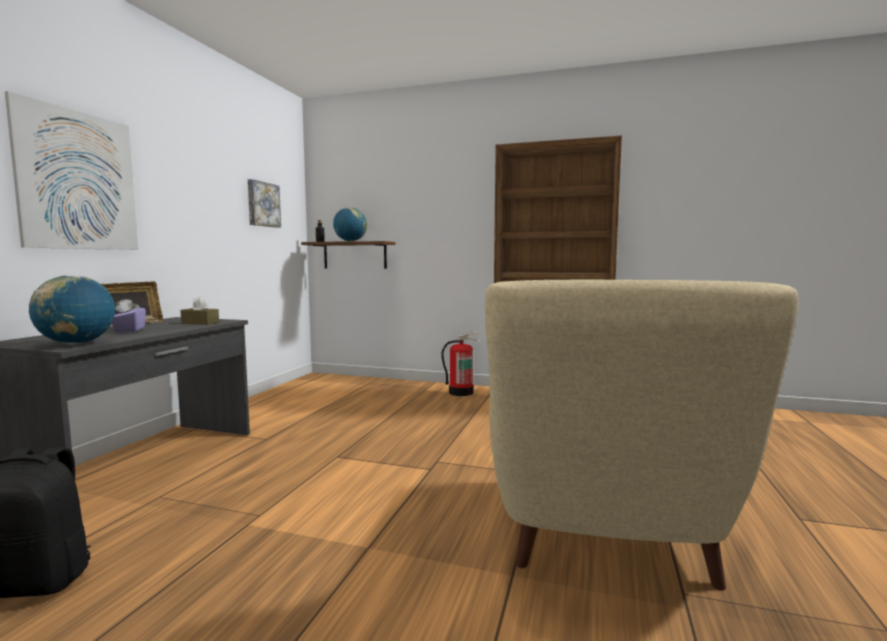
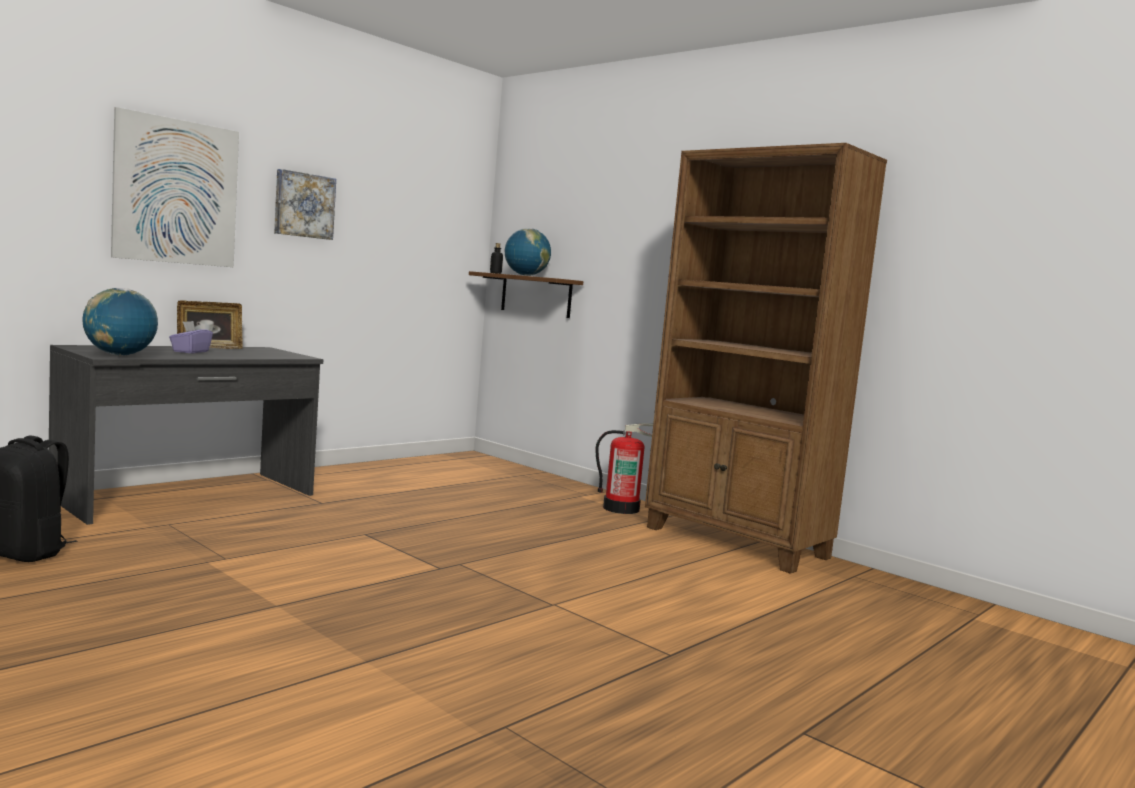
camera: 25 degrees right, 0 degrees up
brown tissue box [180,296,219,325] -> none
picture [248,179,281,228] -> picture moved to [274,169,336,240]
beige armchair [485,280,799,590] -> none

